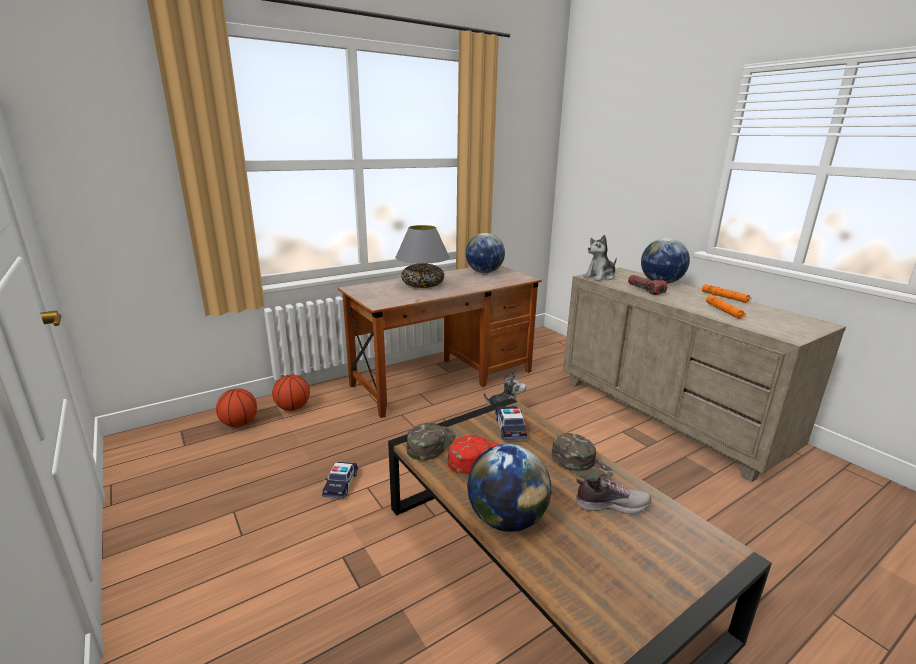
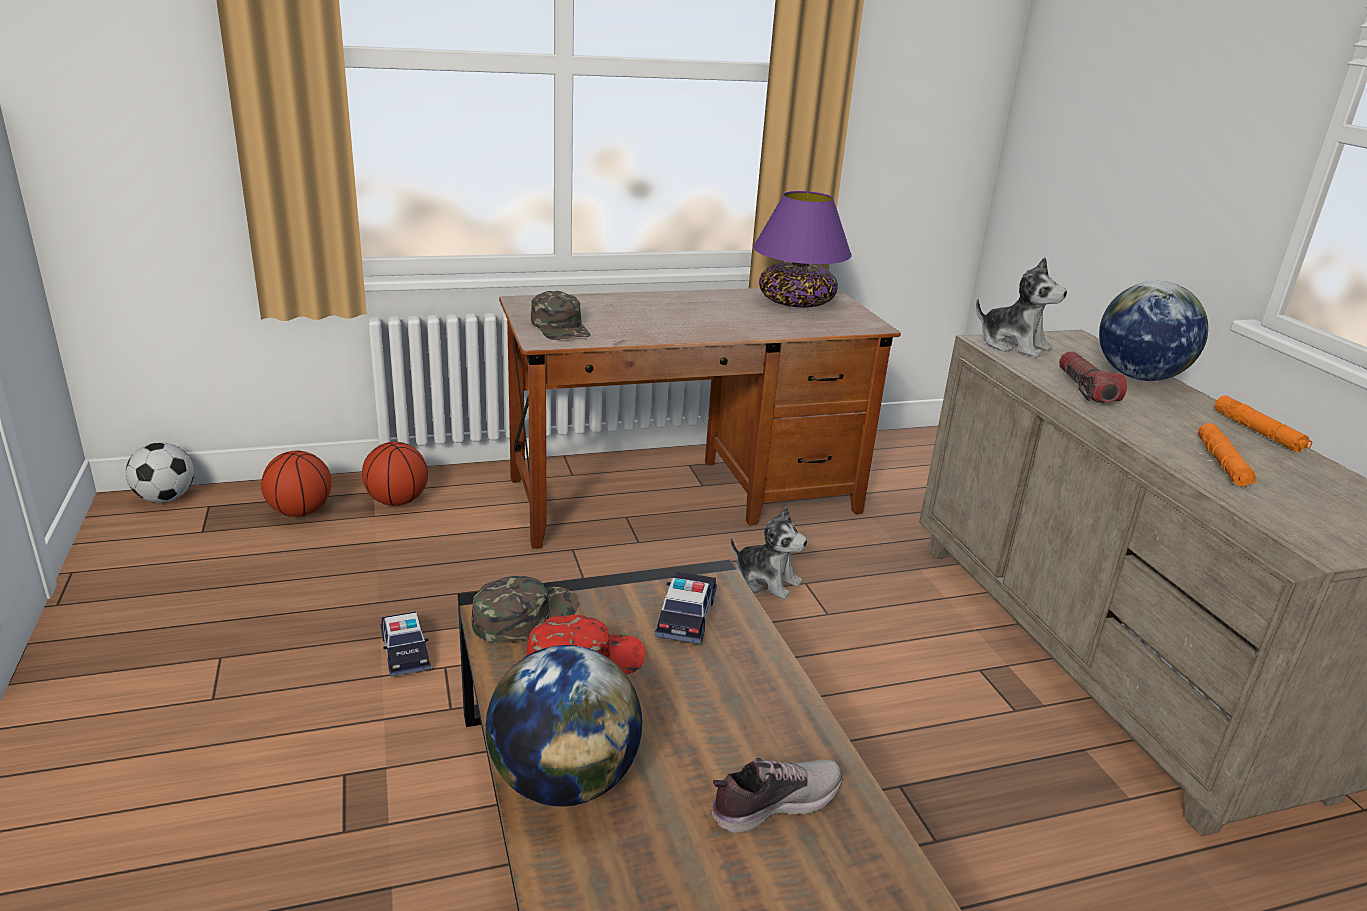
camera: 15 degrees right, 5 degrees up
toy car [322,462,358,499] -> toy car turned 45 degrees counterclockwise [380,611,431,677]
grey table lamp [395,225,450,288] -> none
globe [466,233,505,273] -> purple table lamp [753,191,852,308]
green cap [552,433,613,481] -> green cap moved to [531,291,591,340]
shoe [576,477,651,514] -> shoe turned 45 degrees counterclockwise [712,758,843,833]
plush toy [583,235,617,281] -> plush toy turned 120 degrees counterclockwise [976,257,1067,358]
none -> football [126,442,194,503]

